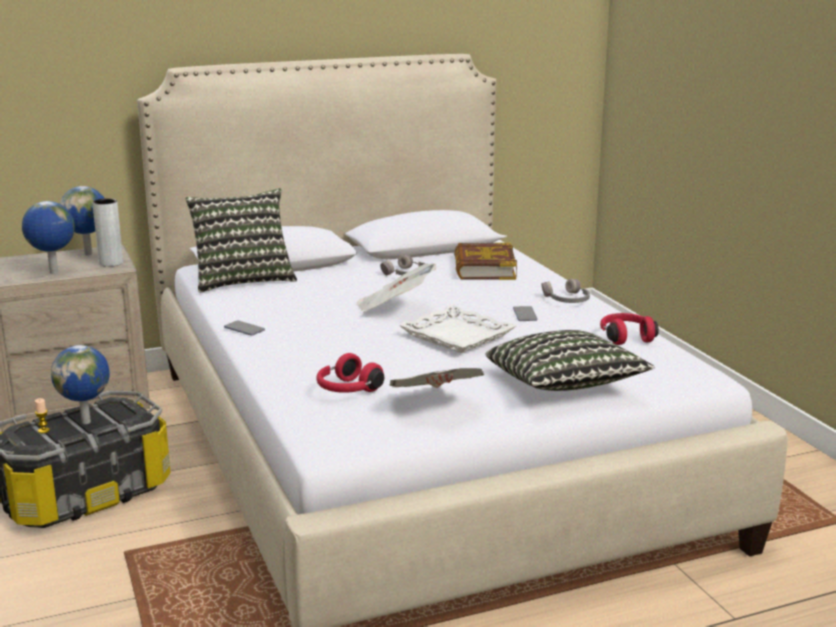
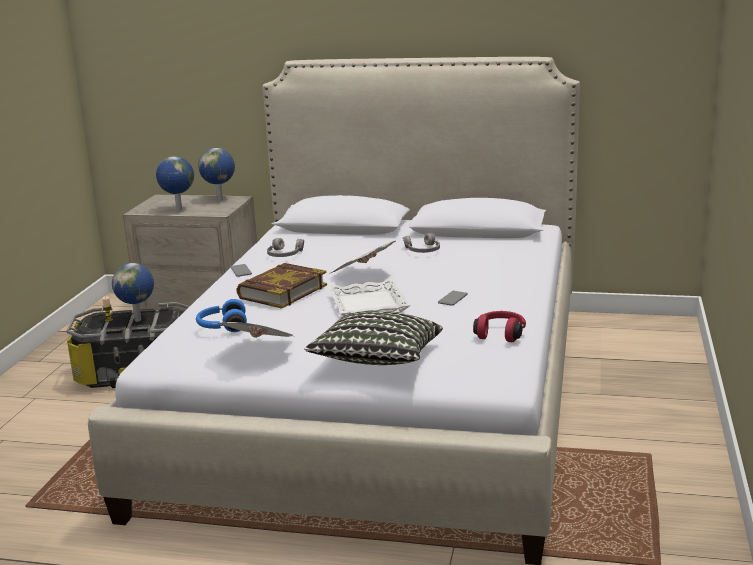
camera: 35 degrees right, 0 degrees up
grey vase [92,198,123,267] -> none
pillow [185,188,297,293] -> none
red headphones [316,353,384,393] -> blue headphones [196,299,247,332]
book [454,243,517,280] -> book moved to [236,263,327,309]
grey headphones [541,279,590,303] -> grey headphones moved to [267,238,304,257]

